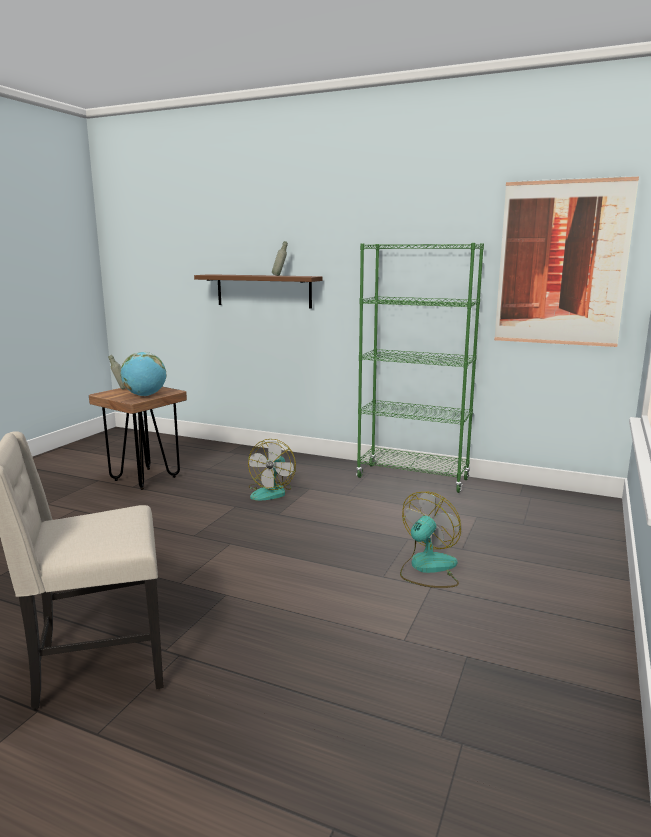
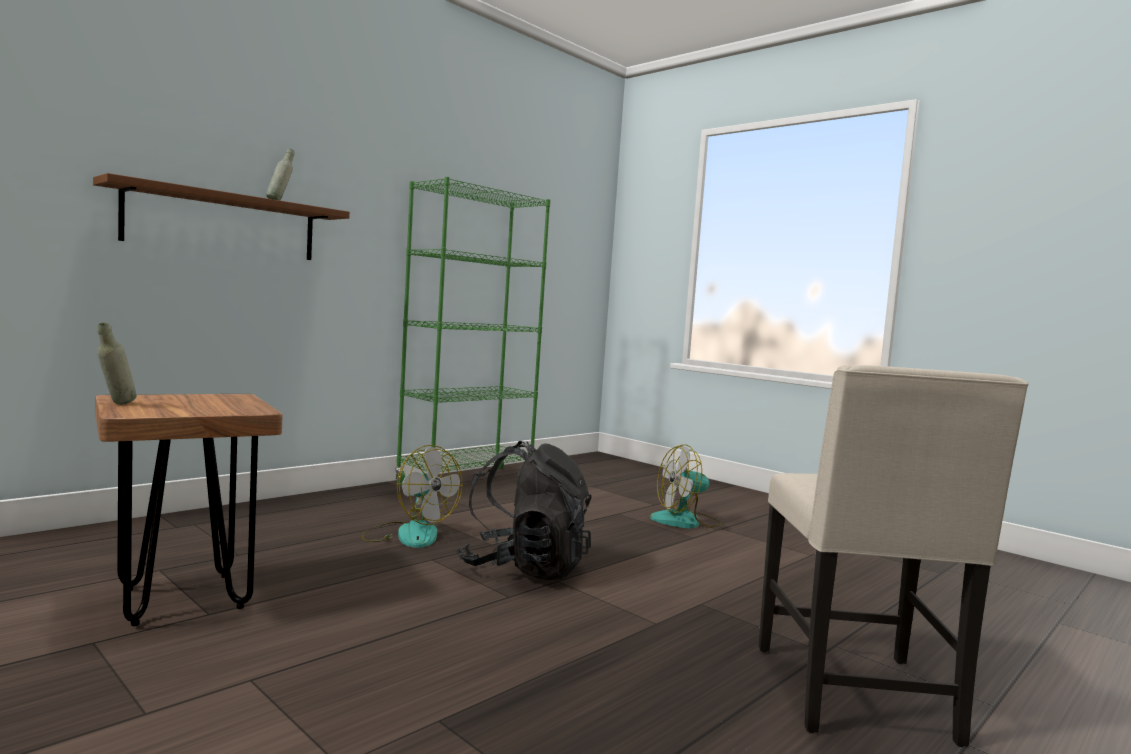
camera: 70 degrees left, 10 degrees down
globe [120,352,167,396] -> none
fan [400,492,461,588] -> fan turned 75 degrees counterclockwise [650,444,722,528]
picture [494,176,639,347] -> none
none -> black backpack [456,441,592,580]

